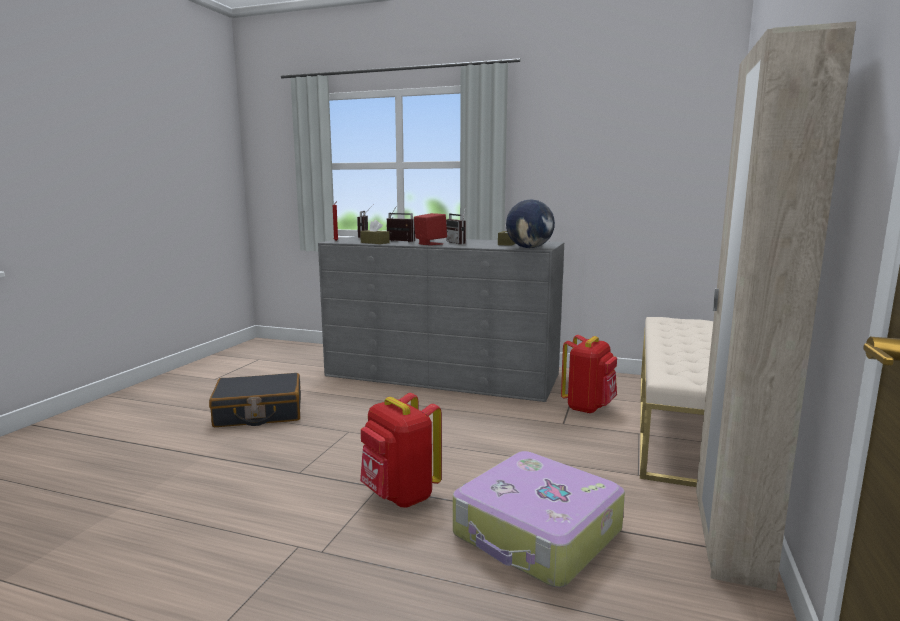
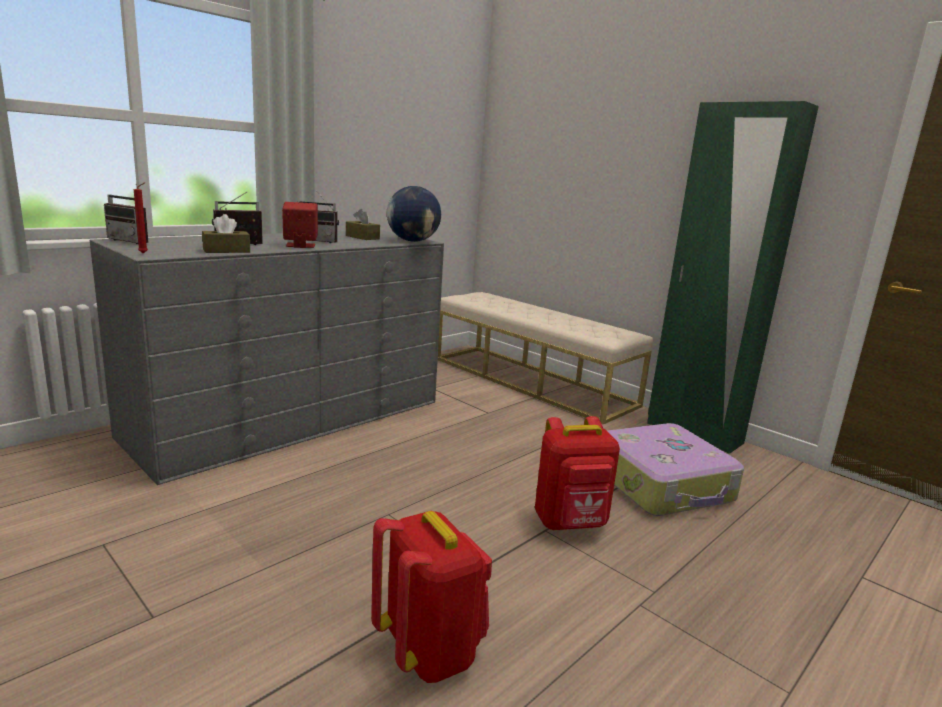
camera: 65 degrees left, 5 degrees up
black suitcase [209,373,301,427] -> none
red backpack [561,335,617,414] -> red backpack moved to [371,511,492,683]
beige wardrobe [696,21,856,591] -> green wardrobe [647,101,819,454]

